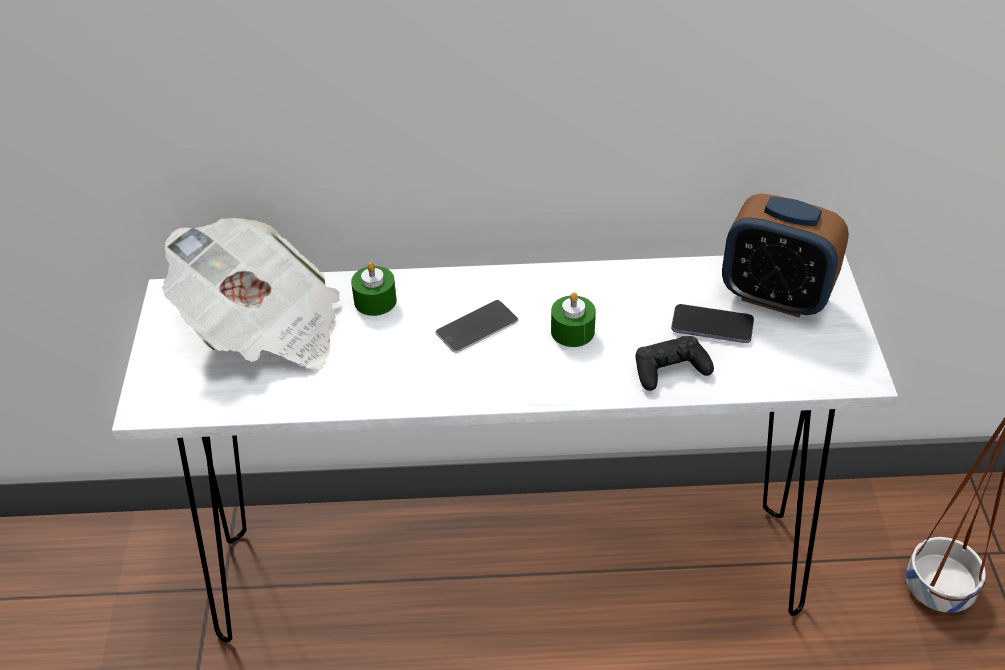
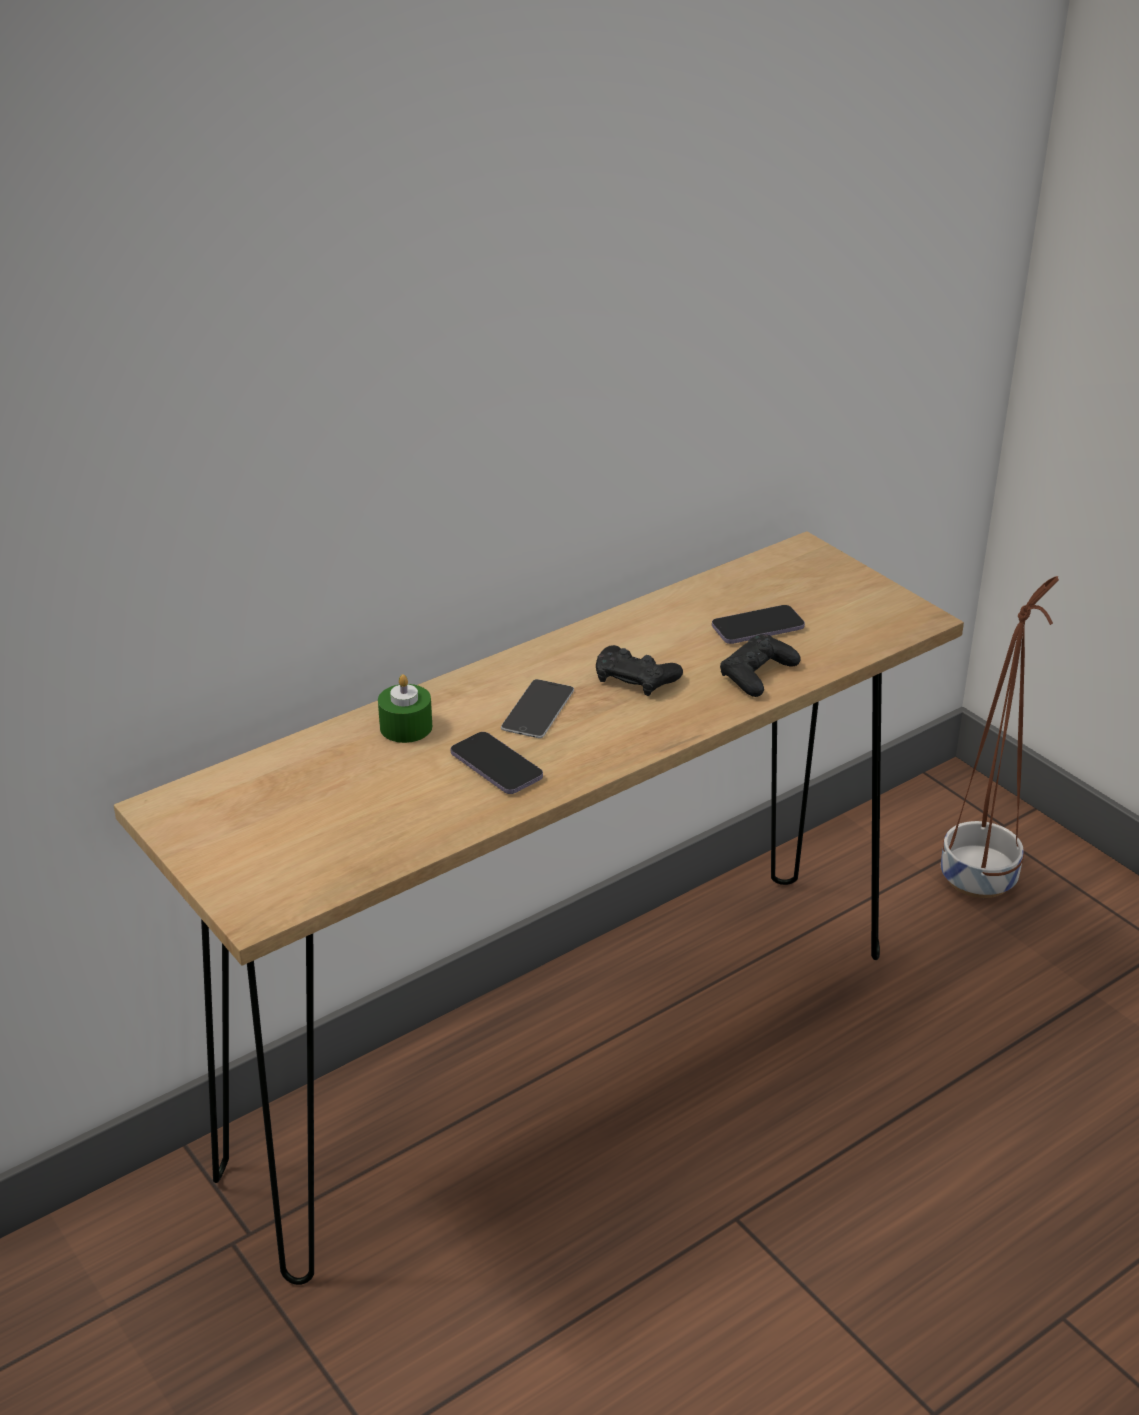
camera: 35 degrees left, 10 degrees down
white console table [112,255,898,642] -> brown console table [114,531,964,1285]
newspaper [162,218,340,368] -> none
green candle [551,292,596,347] -> black game controller [596,645,683,696]
alarm clock [722,193,849,317] -> none
none -> phone [451,732,543,794]

